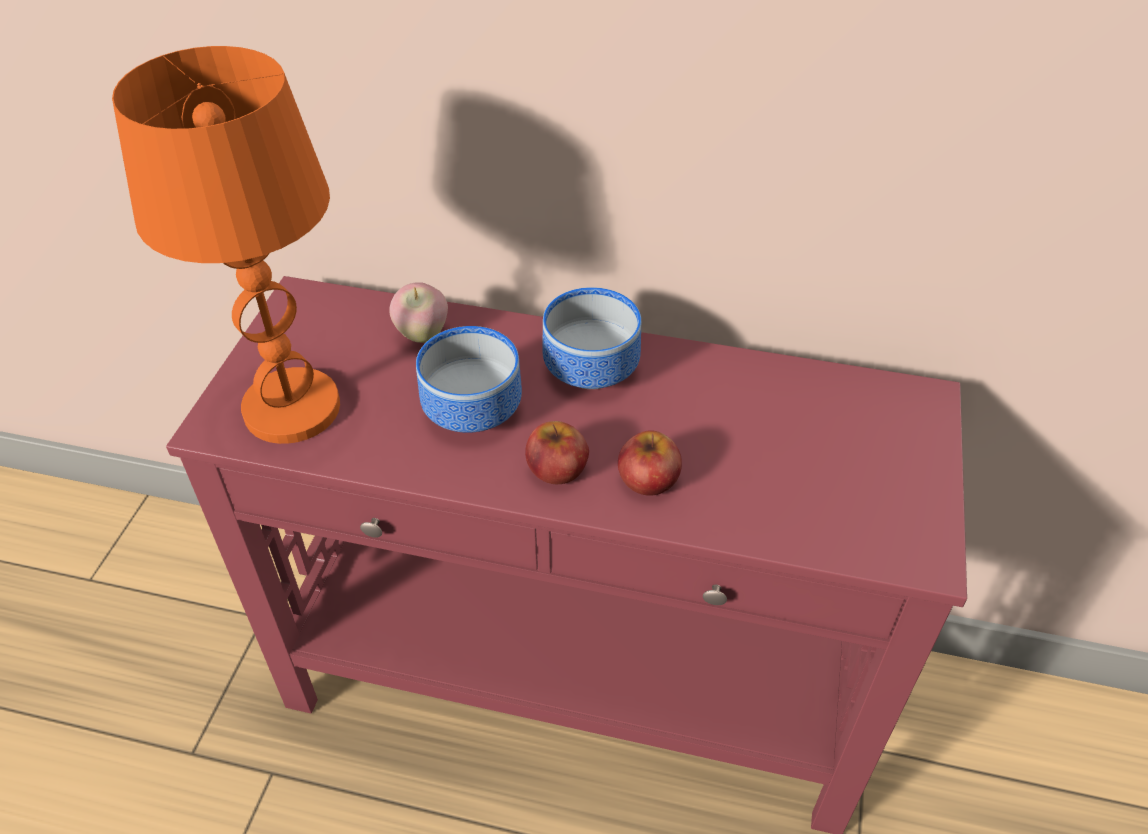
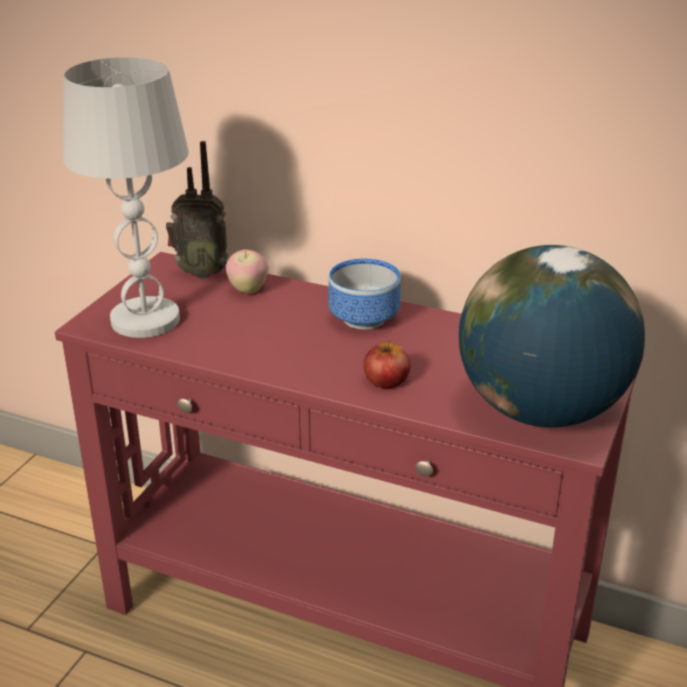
camera: 10 degrees right, 15 degrees down
orange table lamp [112,46,340,444] -> white table lamp [63,57,189,338]
bowl [416,326,522,433] -> none
apple [525,421,589,484] -> none
none -> radio [166,141,228,278]
none -> globe [459,245,645,428]

